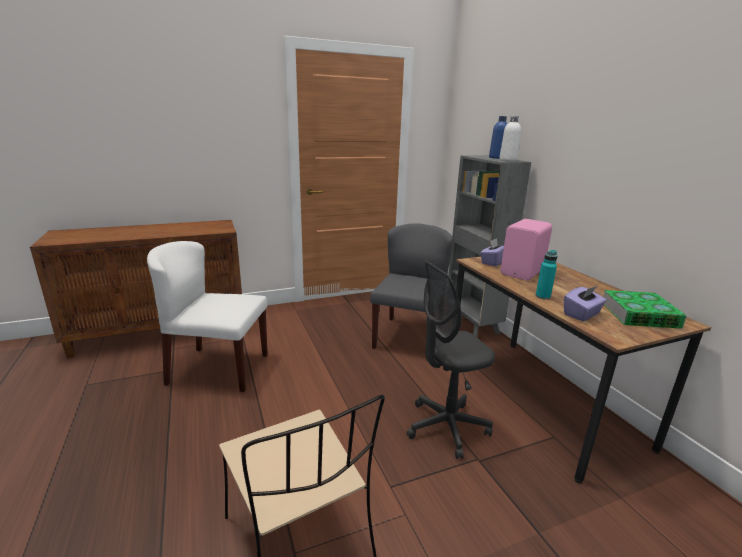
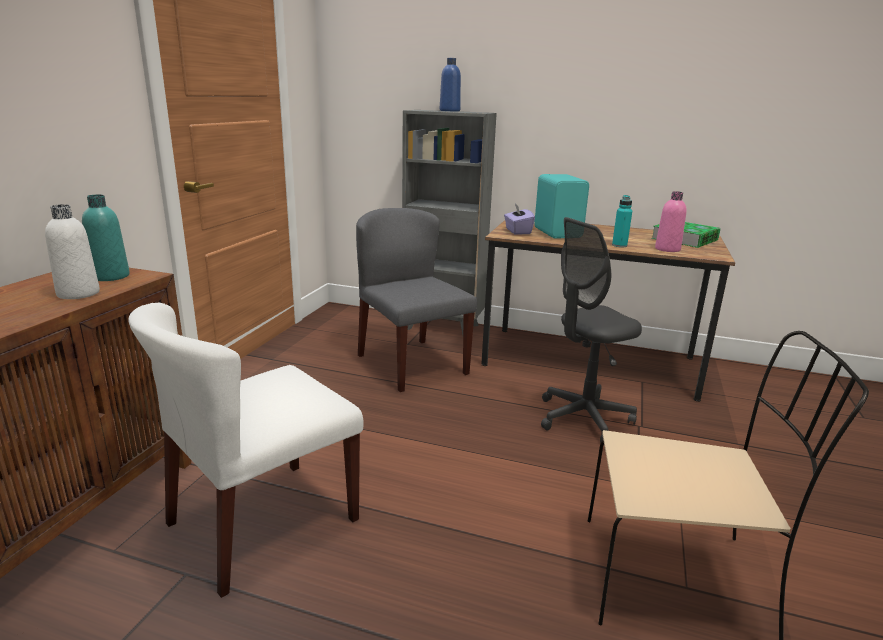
camera: 50 degrees left, 0 degrees up
grey office chair [407,261,495,459] -> grey office chair turned 45 degrees clockwise [541,217,642,444]
white bottle [499,116,521,161] -> white bottle moved to [45,204,100,299]
pink speaker [500,219,552,281] -> turquoise speaker [534,174,589,239]
purple tissue box [564,286,607,321] -> pink bottle [655,191,687,252]
none -> turquoise bottle [82,194,130,281]

